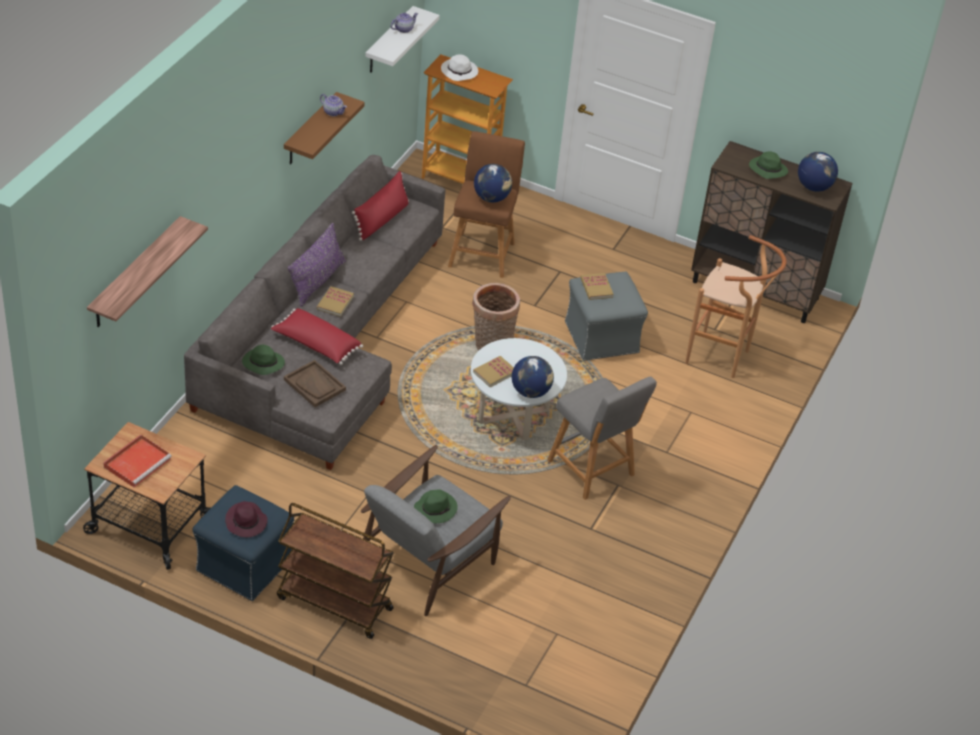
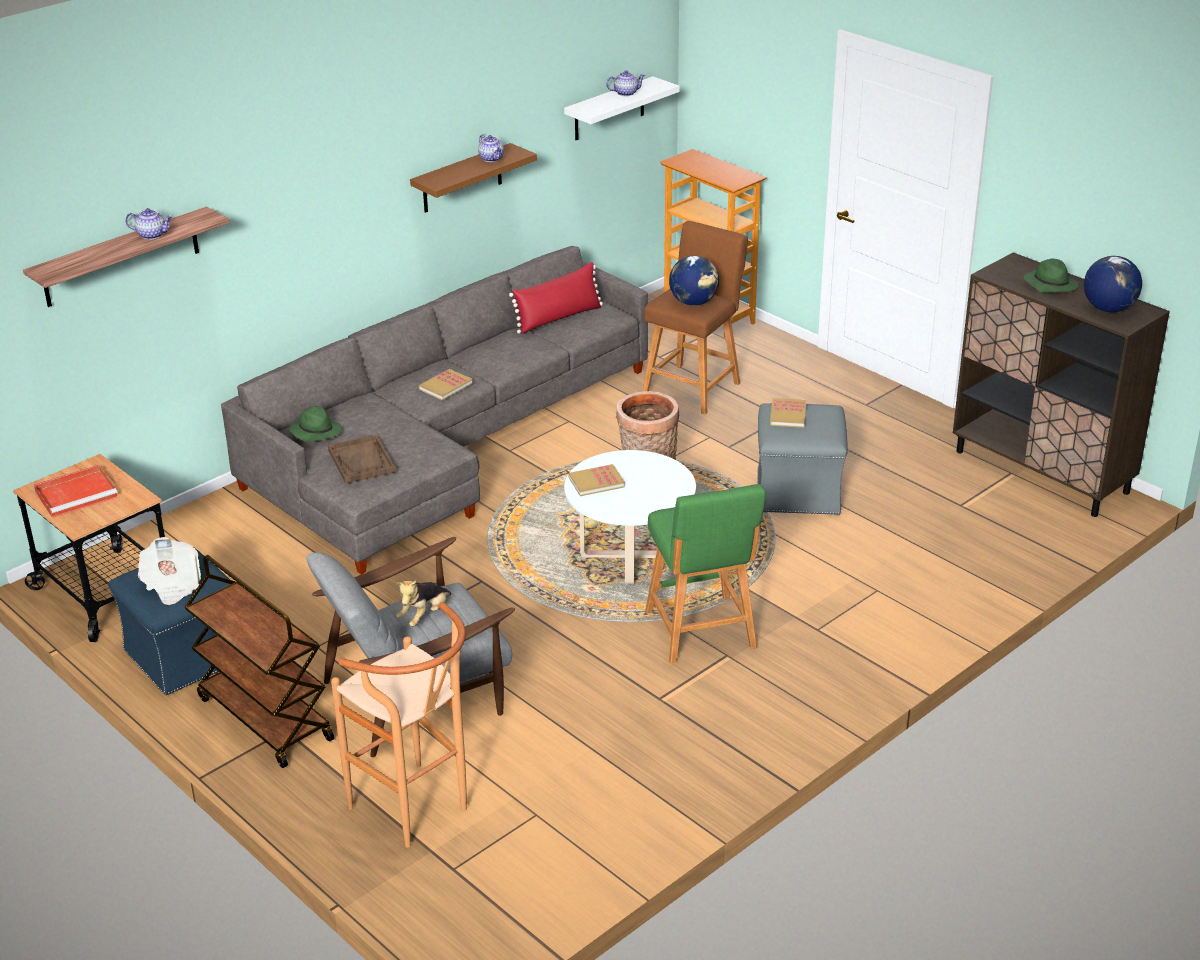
camera: 25 degrees right, 10 degrees down
purple hat [225,501,268,537] -> newspaper [138,537,201,605]
red pillow [271,308,363,365] -> none
purple pillow [288,223,346,307] -> none
green hat [414,489,458,523] -> plush toy [396,581,451,627]
white hat [441,54,478,81] -> none
globe [512,356,554,398] -> none
grey stool [547,377,657,500] -> green stool [645,484,766,664]
brown stool [686,235,787,378] -> brown stool moved to [331,602,467,848]
none -> teapot [125,208,173,240]

